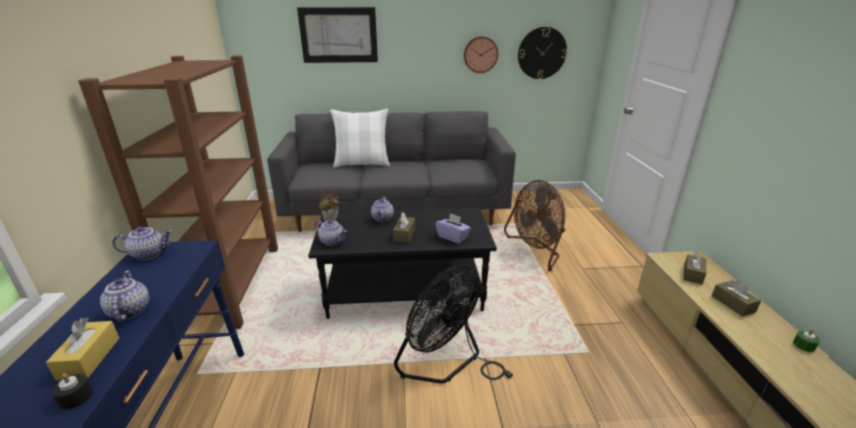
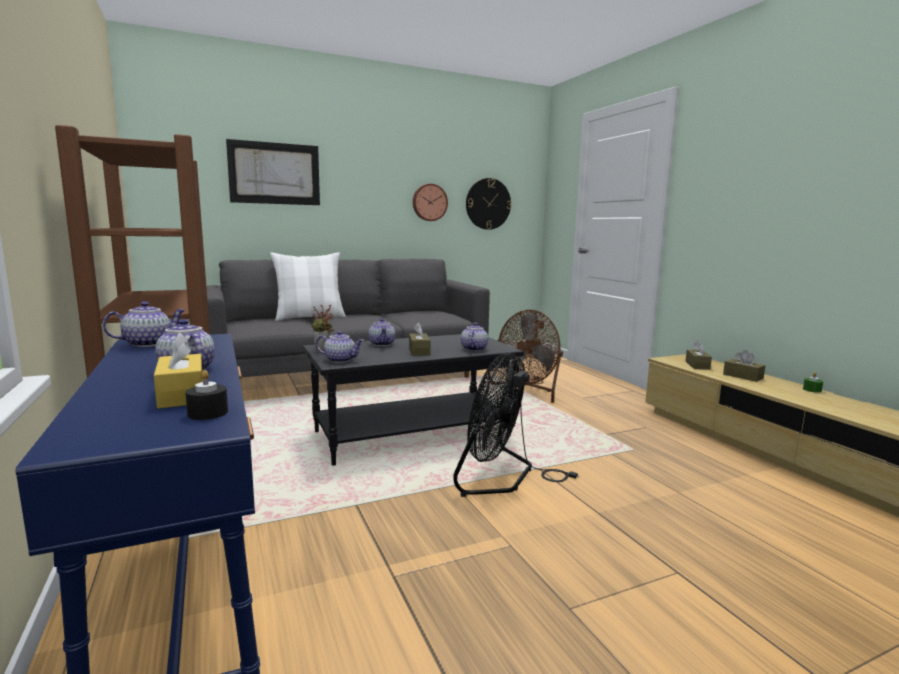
camera: 20 degrees left, 15 degrees down
purple tissue box [436,213,471,244] -> teapot [461,323,488,351]

